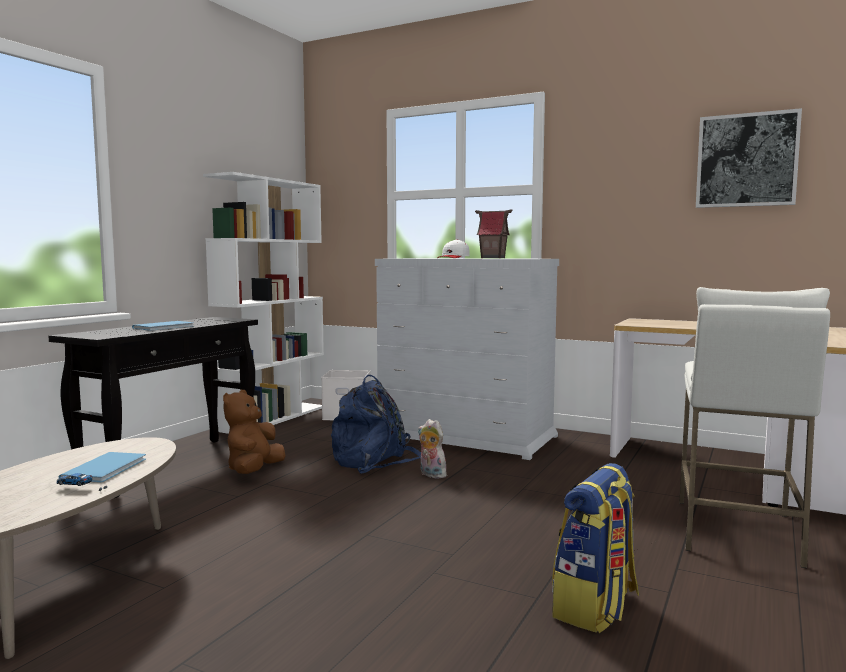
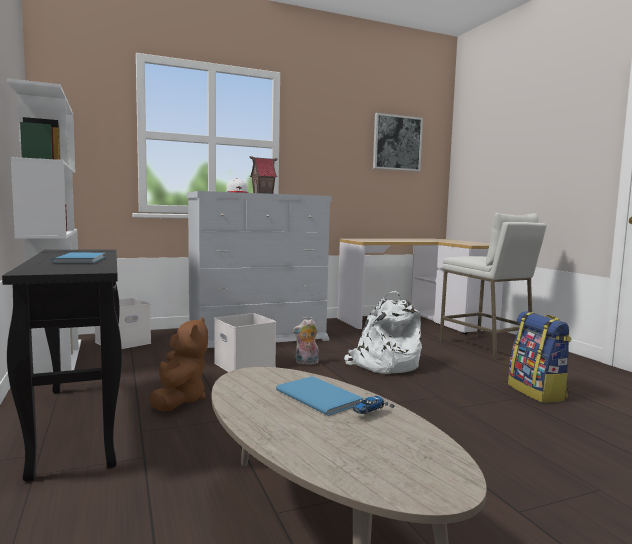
camera: 50 degrees left, 0 degrees up
brown plush toy [223,390,286,474] -> brown plush toy turned 150 degrees counterclockwise [149,317,208,411]
blue backpack [331,375,421,473] -> white storage box [214,313,276,372]
none -> white backpack [344,291,422,374]

